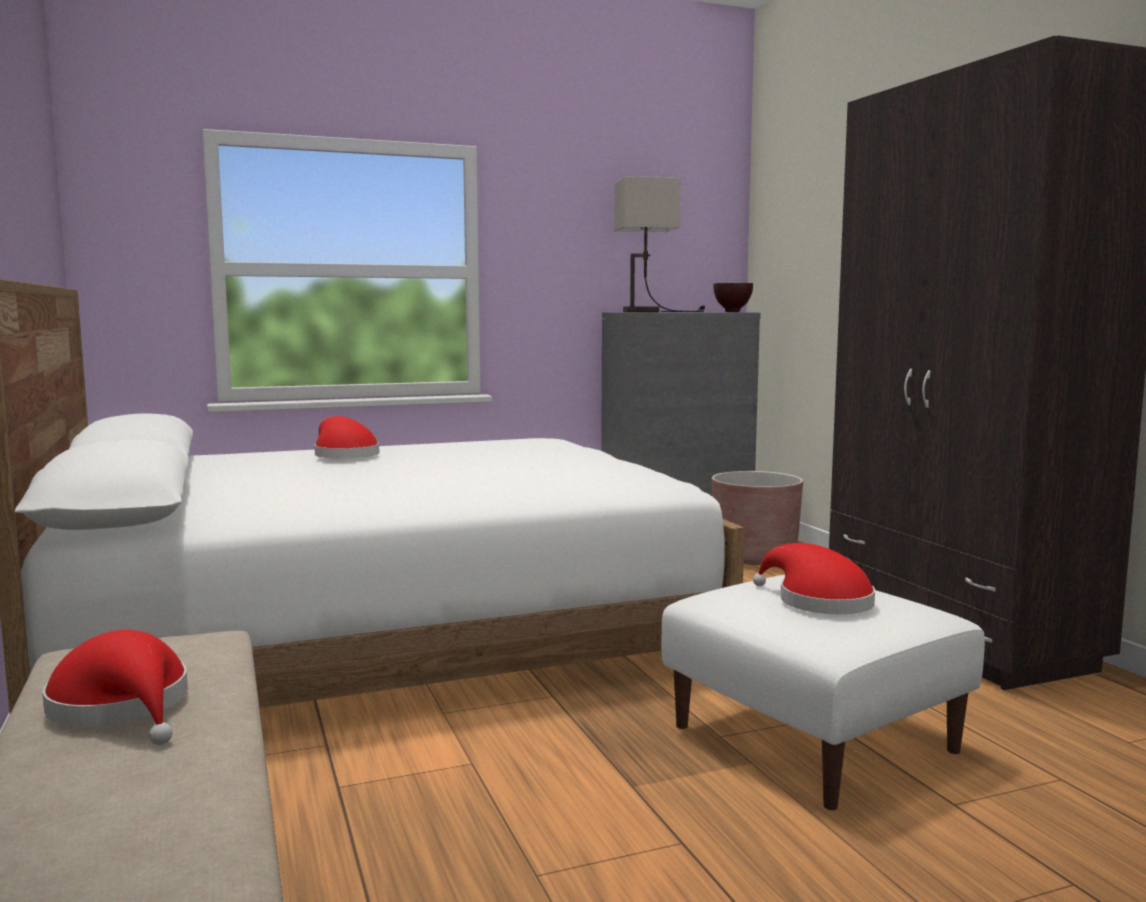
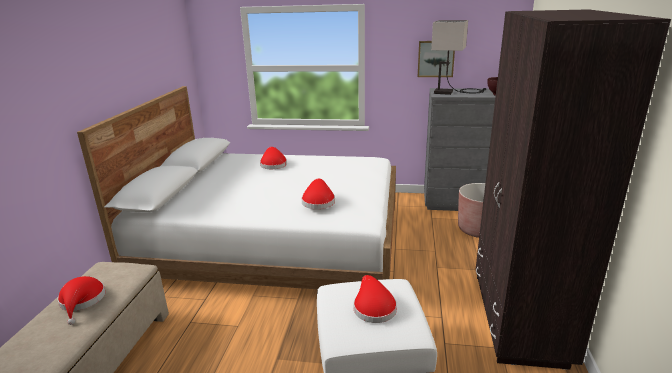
camera: 30 degrees right, 15 degrees up
none -> red hat [302,178,335,209]
none -> picture [418,41,455,77]

